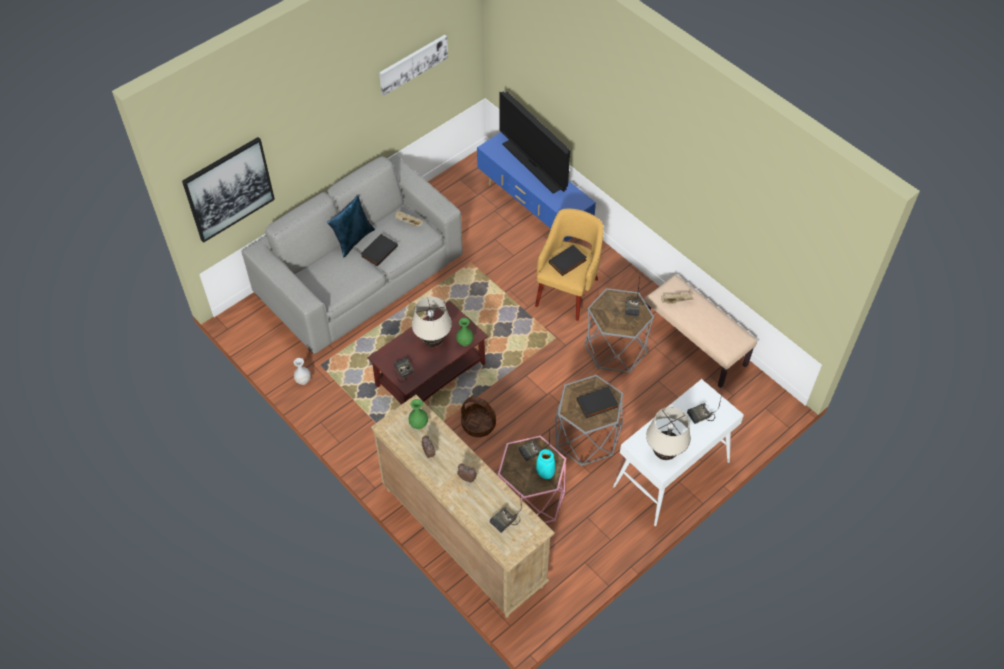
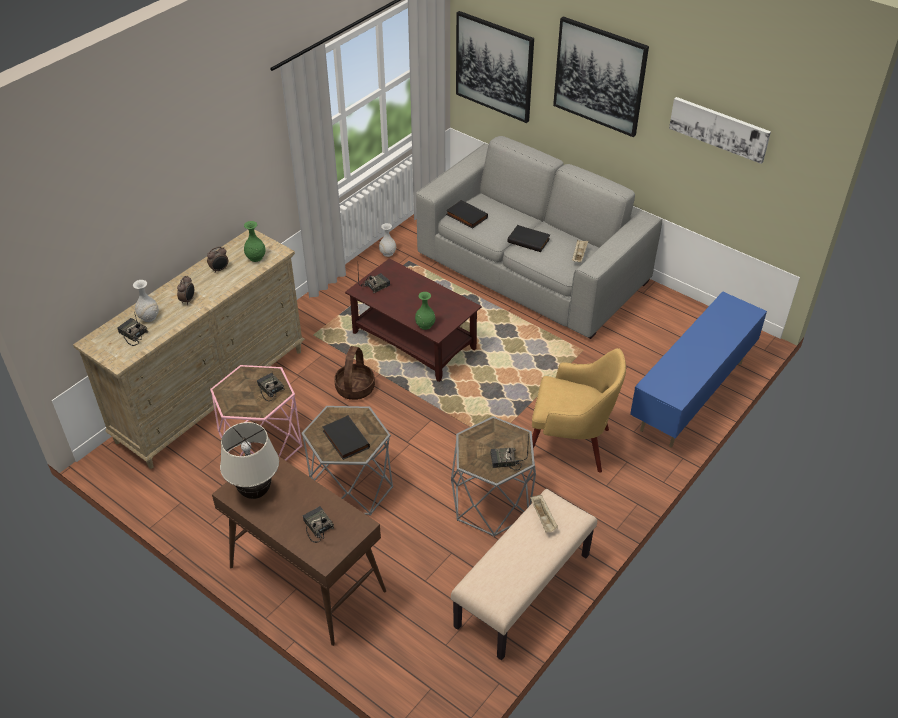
camera: 80 degrees right, 10 degrees down
blue pillow [327,195,375,257] -> none
beige table lamp [412,297,452,347] -> none
television [500,91,570,193] -> none
turquoise vase [536,449,555,479] -> none
black book [549,245,587,276] -> black book moved to [446,200,488,229]
white console table [613,379,744,526] -> brown console table [212,456,386,646]
none -> white vase [133,280,159,322]
none -> picture [553,16,649,137]

